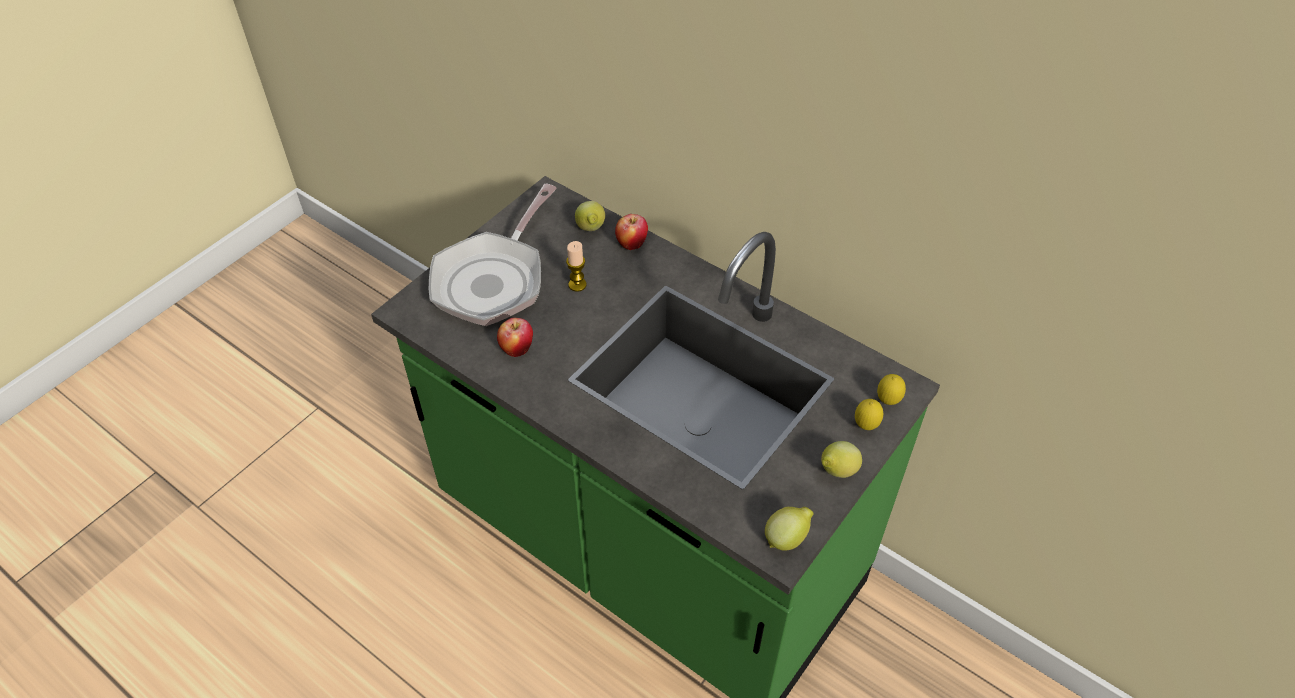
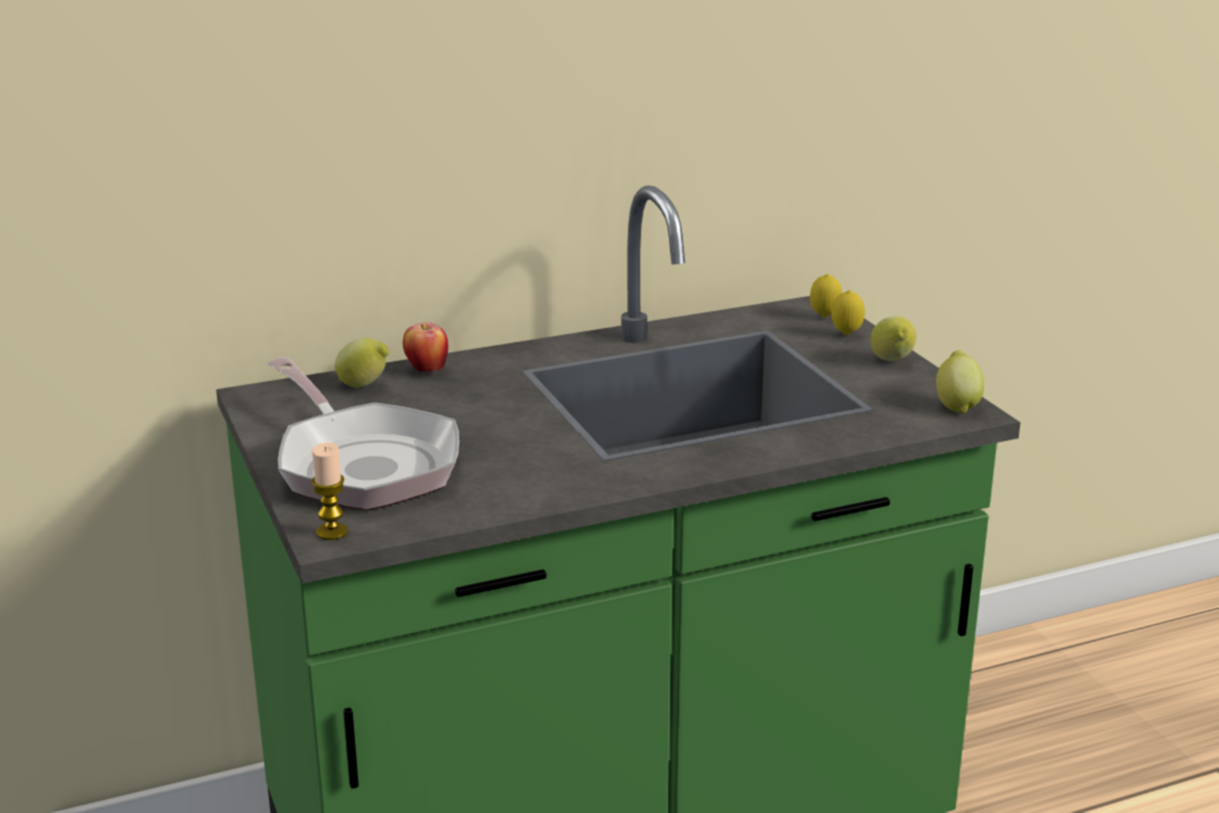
camera: 60 degrees left, 25 degrees down
apple [497,318,533,357] -> none
candle [566,241,587,292] -> candle moved to [312,442,348,540]

